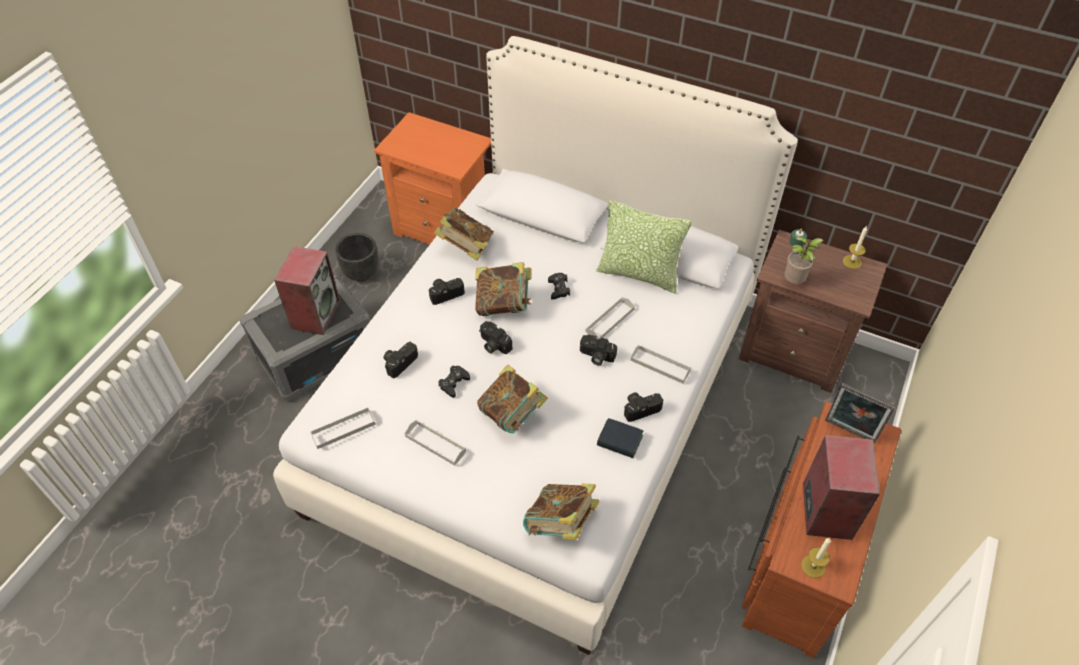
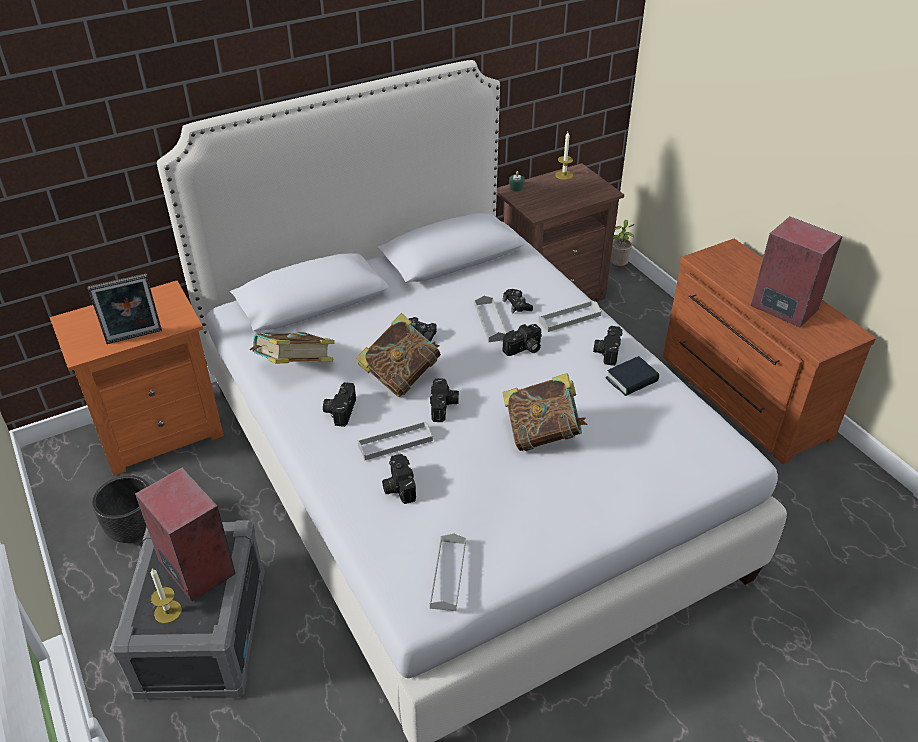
camera: 55 degrees left, 10 degrees down
grey tray [405,420,466,466] -> grey tray moved to [357,421,433,460]
black game controller [438,365,470,398] -> black game controller moved to [503,289,533,314]
camera [479,321,512,354] -> camera turned 75 degrees counterclockwise [430,378,459,422]
book [523,484,599,540] -> none
pillow [596,200,692,293] -> none
potted plant [784,237,824,284] -> potted plant moved to [610,220,635,266]
candle [801,538,831,578] -> candle moved to [151,568,182,623]
picture frame [825,382,895,444] -> picture frame moved to [88,274,162,344]

